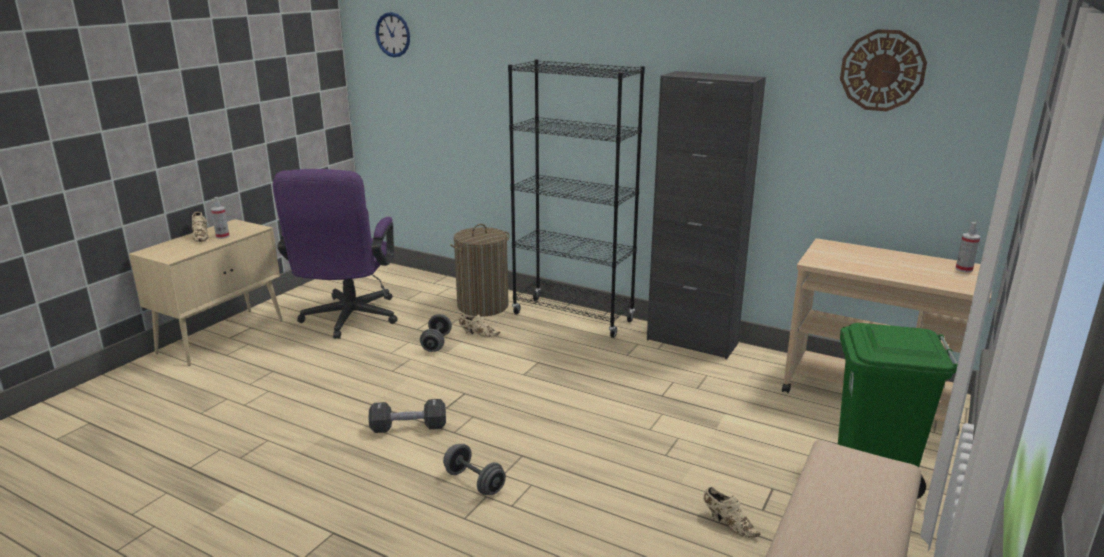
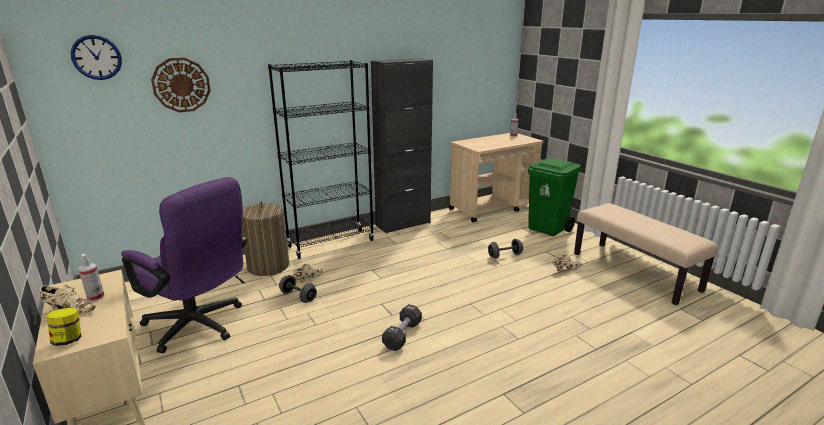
camera: 60 degrees left, 0 degrees up
grey dumbbell [443,444,506,495] -> grey dumbbell moved to [488,239,523,259]
wall clock [840,29,927,111] -> wall clock moved to [151,58,211,112]
none -> jar [46,308,81,346]

